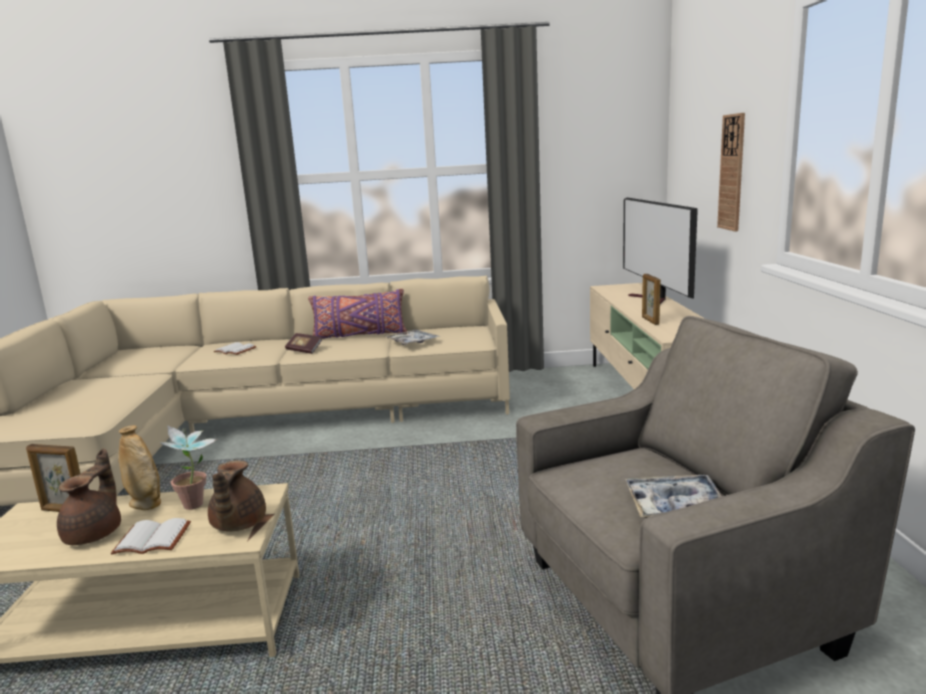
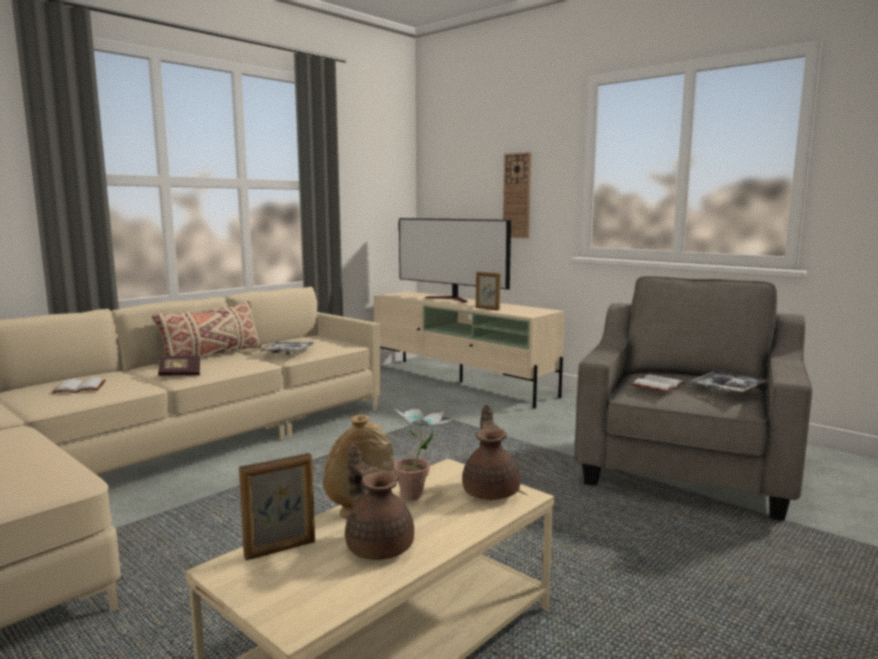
camera: 45 degrees left, 5 degrees down
white book [111,518,191,554] -> white book moved to [632,374,685,393]
brown teapot [208,461,266,531] -> brown teapot turned 135 degrees counterclockwise [462,404,520,500]
purple pillow [308,289,407,339] -> beige pillow [152,301,262,358]

